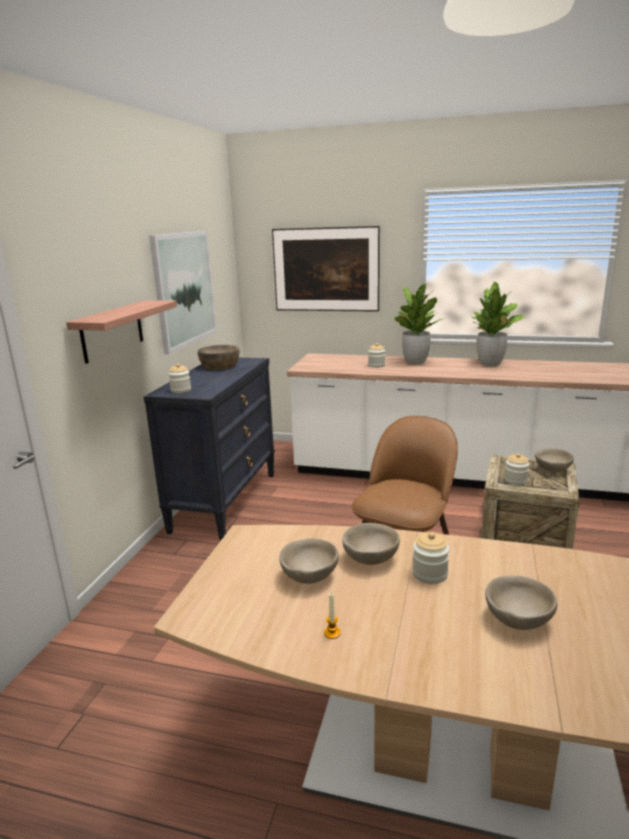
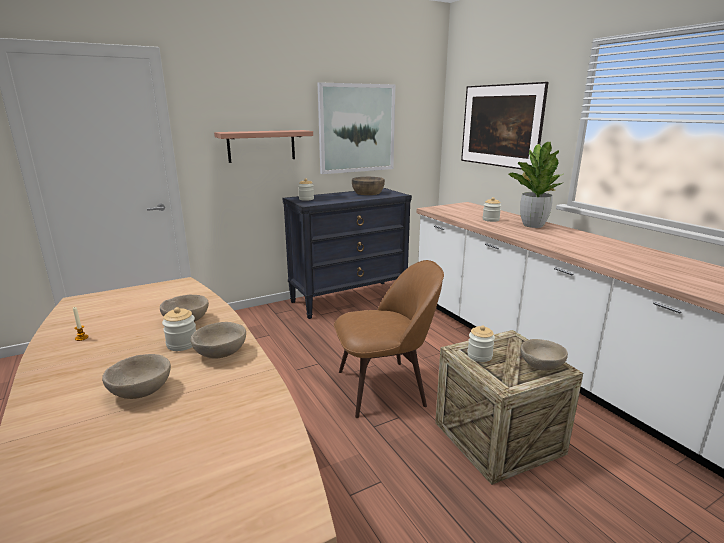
camera: 45 degrees right, 0 degrees up
beige bowl [279,538,339,584] -> beige bowl moved to [190,322,246,359]
potted plant [472,282,524,366] -> none

